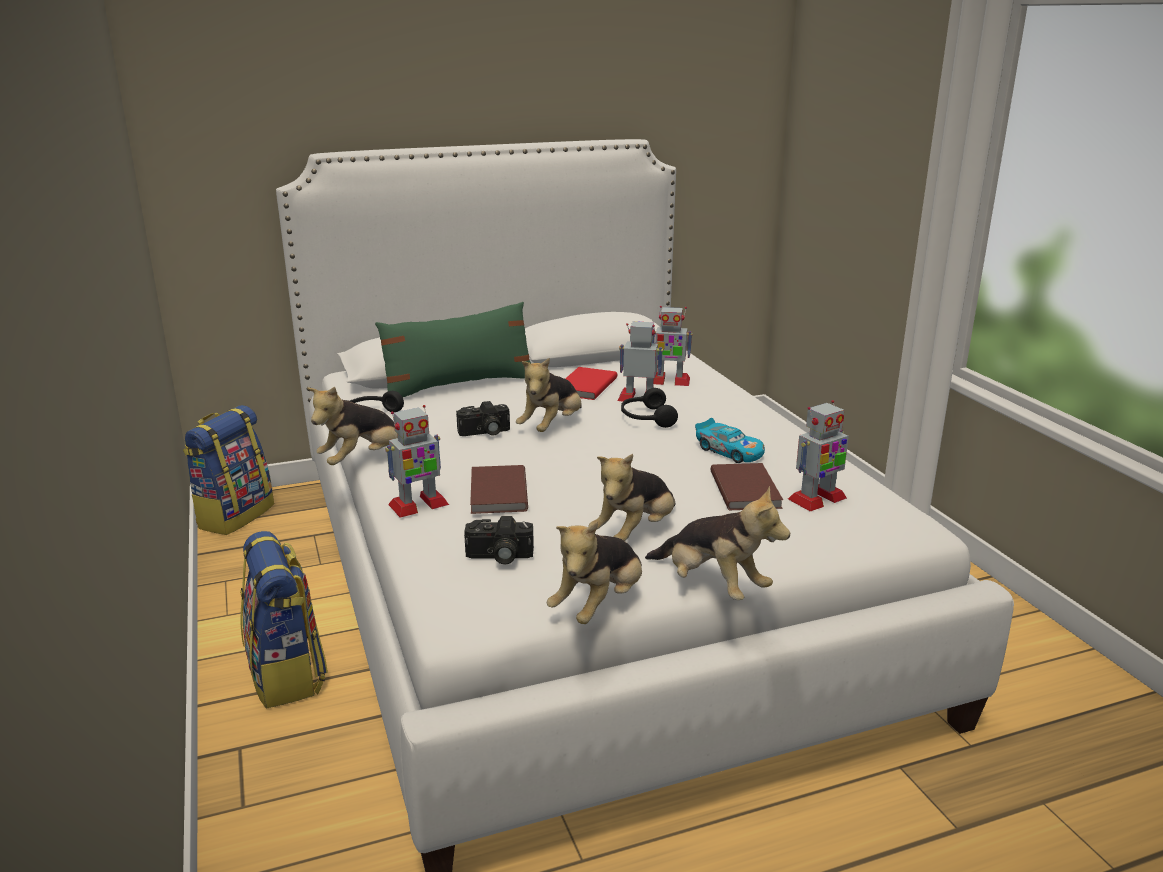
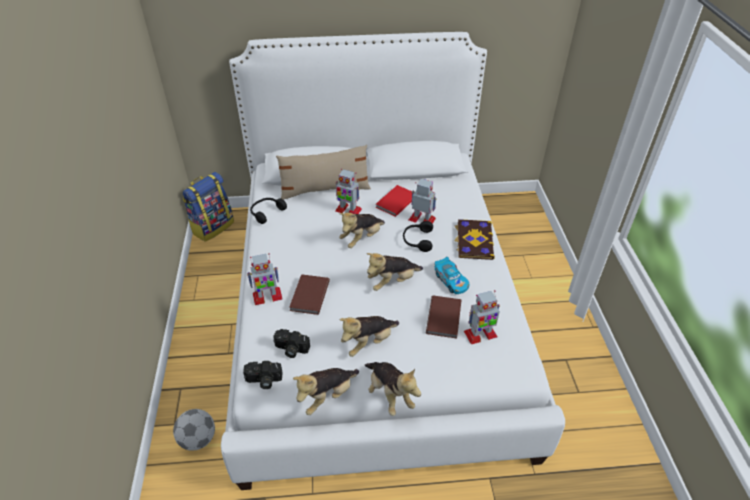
camera: 15 degrees right, 20 degrees up
backpack [240,531,328,709] -> none
plush toy [307,387,398,465] -> plush toy moved to [367,253,423,291]
green pillow [375,302,531,397] -> beige pillow [276,145,371,199]
camera [456,401,510,436] -> camera moved to [243,361,282,389]
toy robot [652,306,693,386] -> toy robot moved to [335,169,362,214]
none -> football [173,409,215,451]
none -> book [454,219,495,260]

